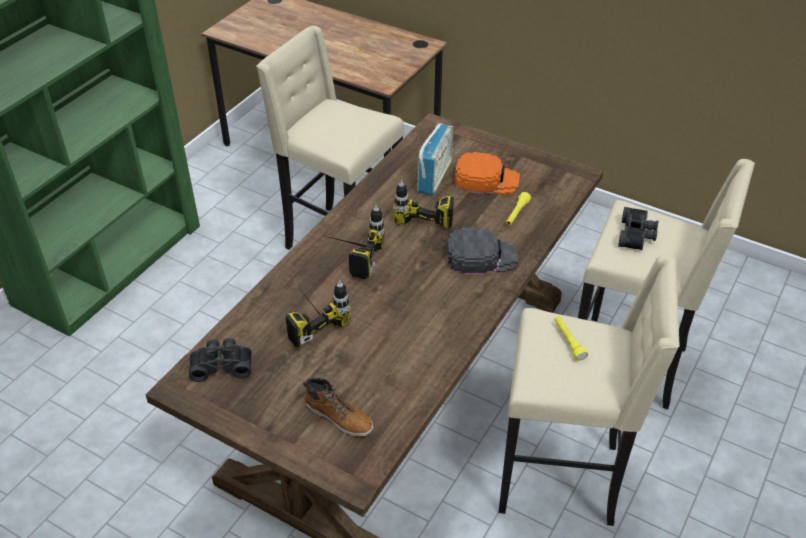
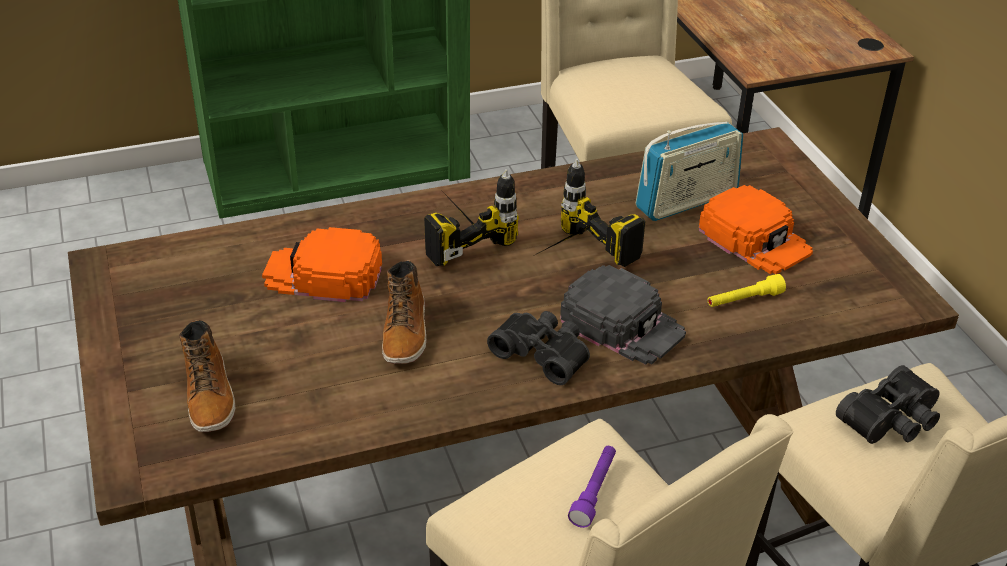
camera: 40 degrees right, 5 degrees down
black binoculars [189,338,252,382] -> black binoculars moved to [487,311,590,385]
power drill [285,281,351,347] -> orange cap [262,227,382,302]
yellow flashlight [554,316,588,361] -> purple flashlight [568,446,616,528]
none -> boot [382,261,427,364]

